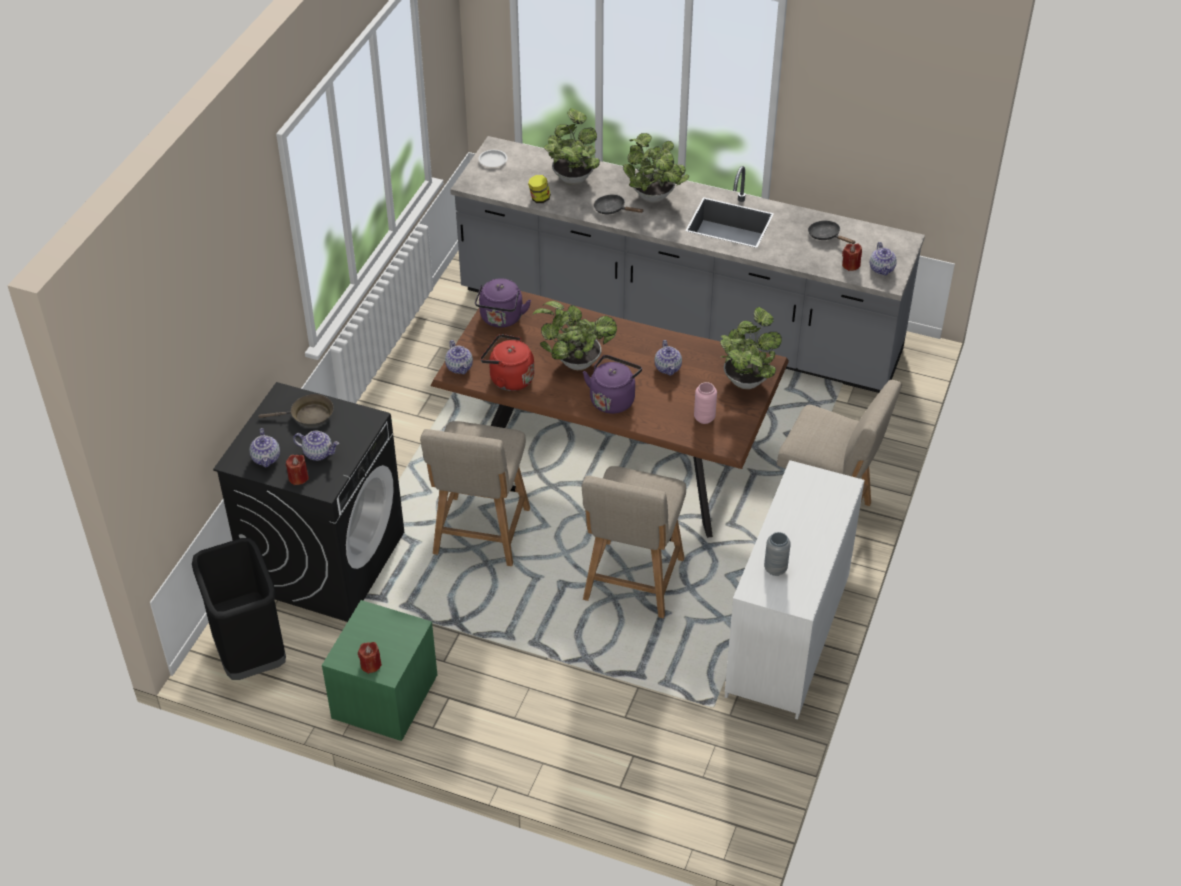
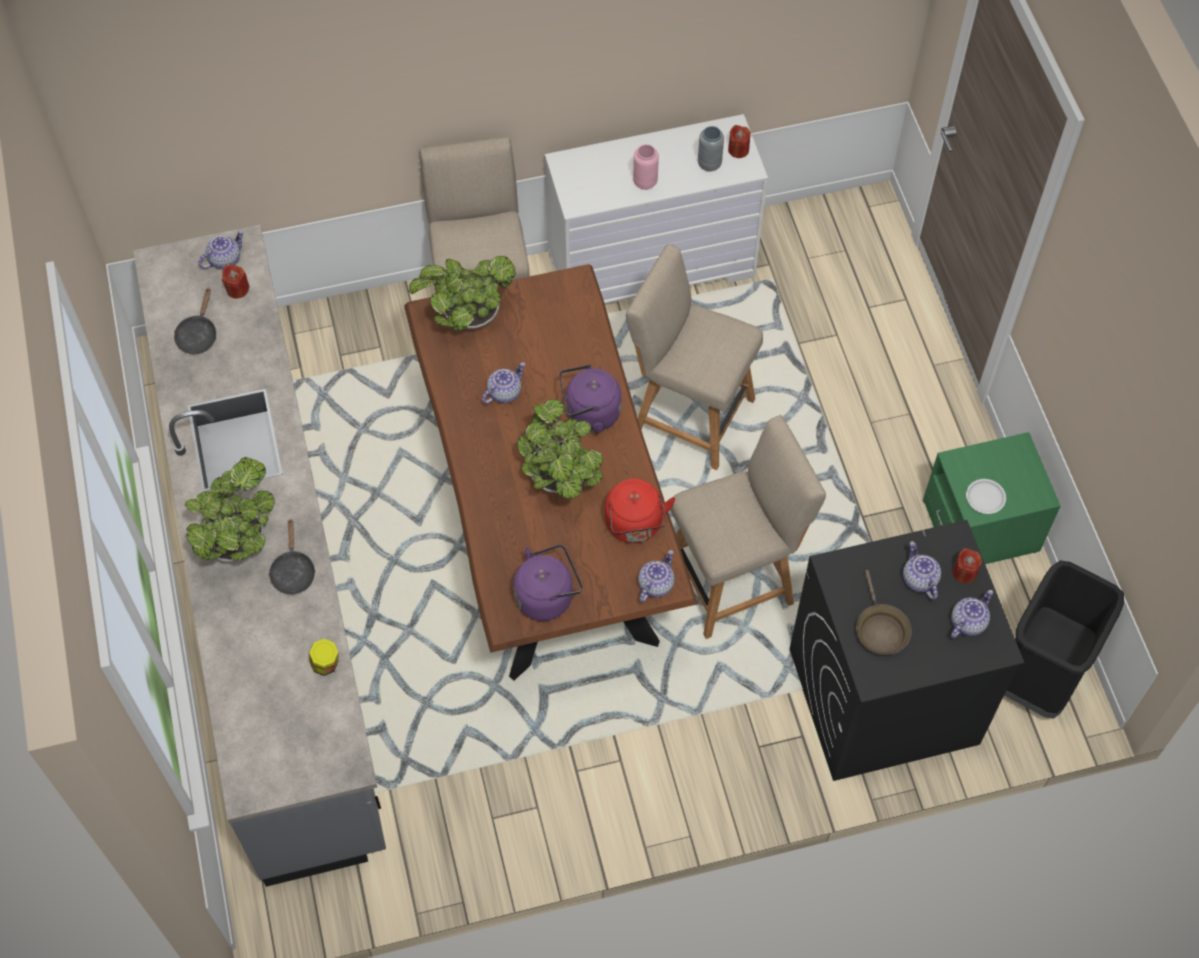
camera: 125 degrees left, 15 degrees up
brown frying pan [258,394,334,427] -> brown frying pan turned 150 degrees counterclockwise [856,570,912,655]
red candle [358,642,382,674] -> red candle moved to [728,125,751,158]
white plate [478,150,508,167] -> white plate moved to [966,479,1006,514]
potted plant [544,108,600,185] -> none
beige chair [582,466,686,618] -> beige chair turned 135 degrees counterclockwise [626,244,763,470]
pink vase [694,382,717,424] -> pink vase moved to [633,144,659,190]

